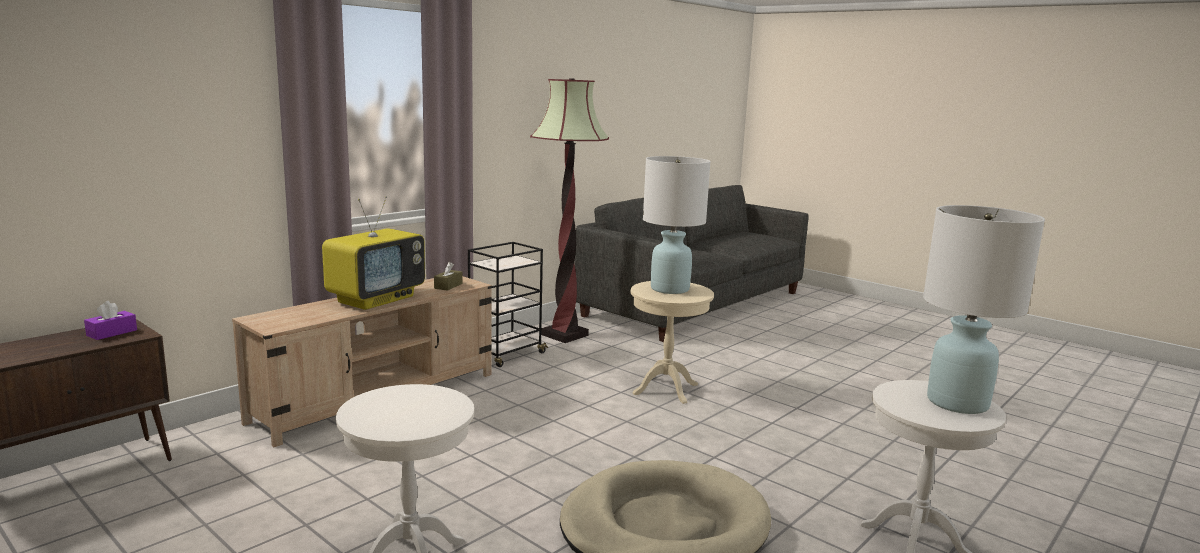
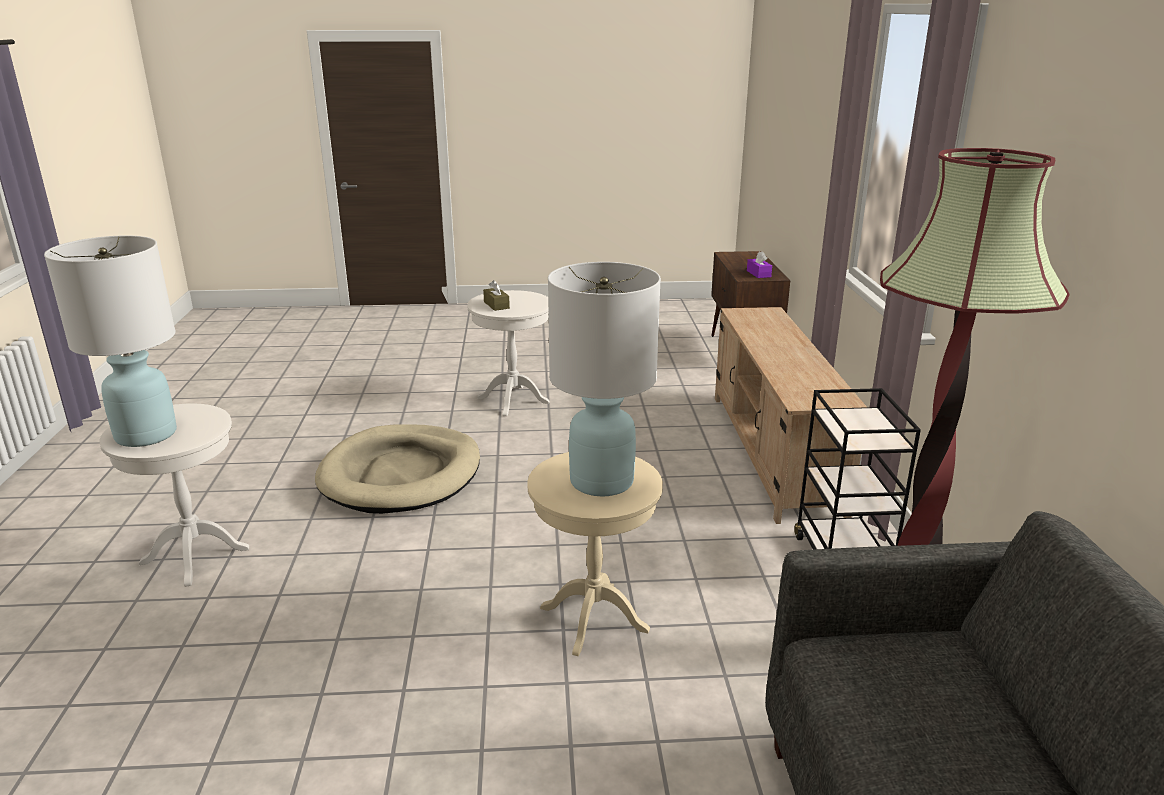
camera: 135 degrees right, 10 degrees up
television [322,196,425,310] -> none
brown tissue box [434,262,463,291] -> brown tissue box moved to [483,280,510,311]

